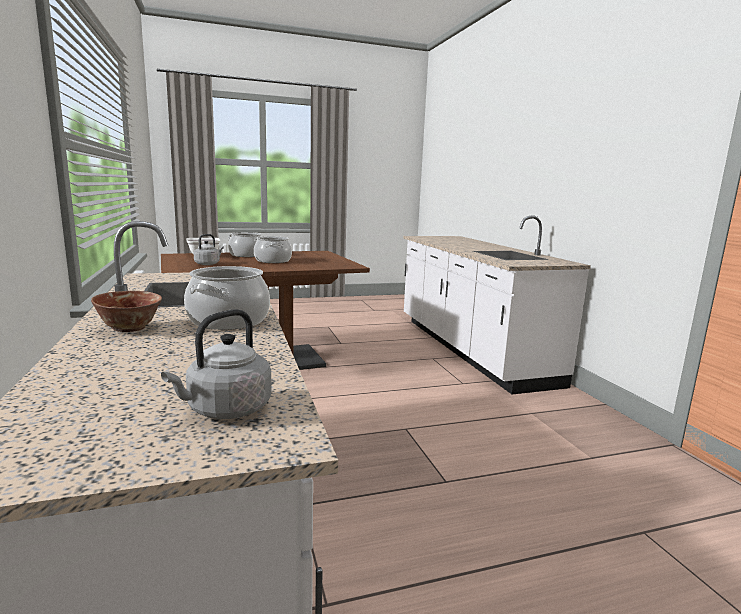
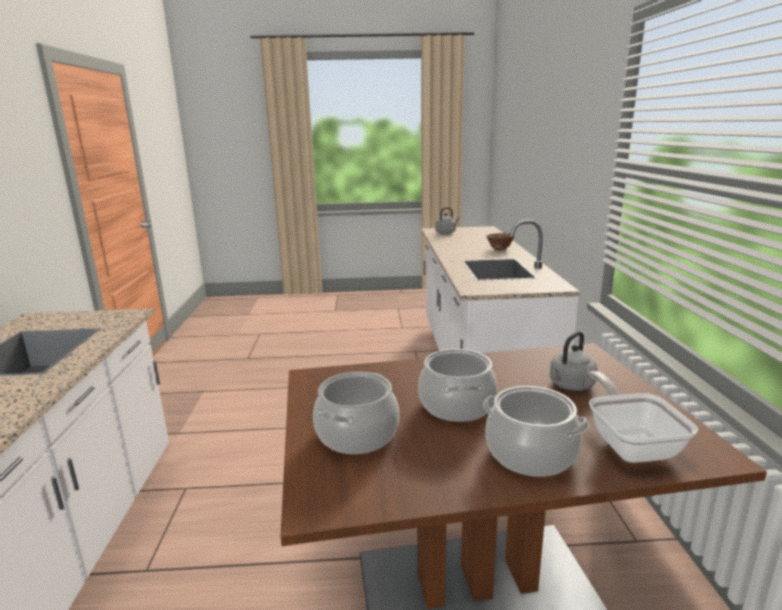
camera: 165 degrees left, 5 degrees up
cooking pot [184,266,270,330] -> cooking pot moved to [313,372,399,454]

